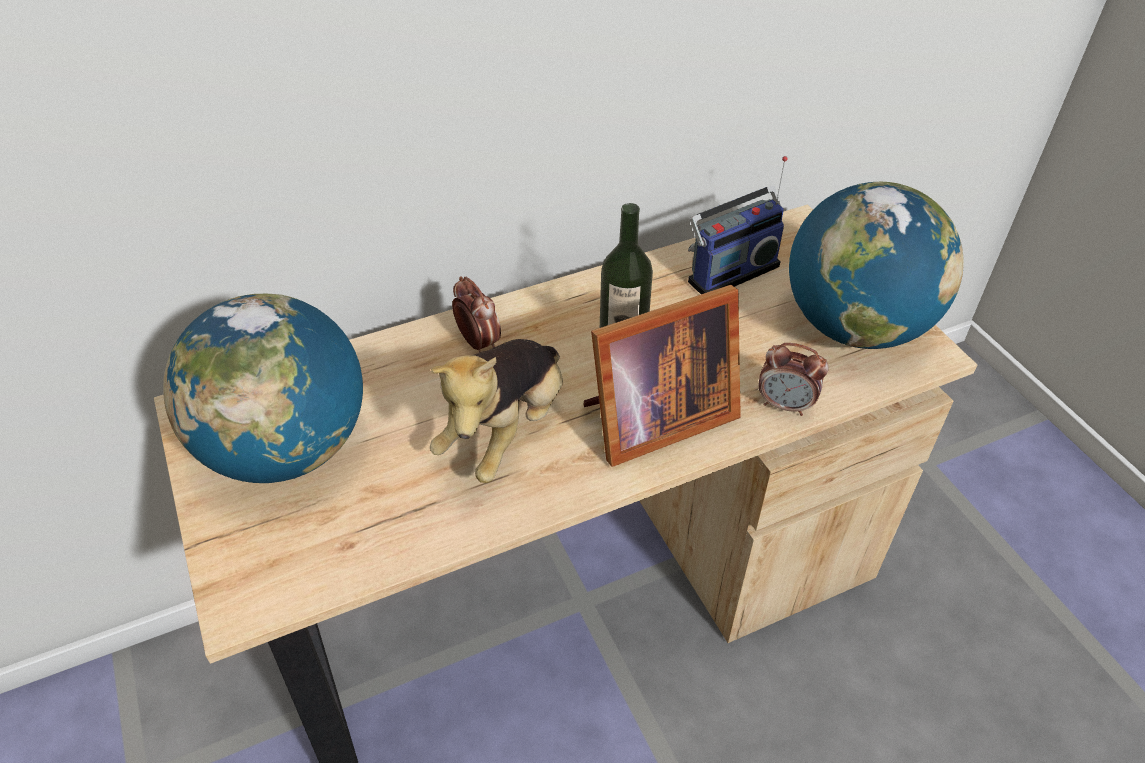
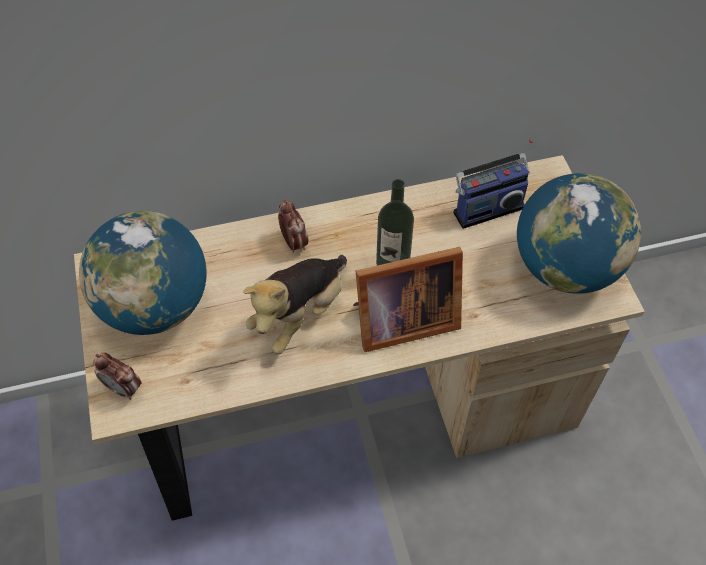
camera: 10 degrees right, 10 degrees up
alarm clock [758,343,829,416] -> alarm clock moved to [93,352,141,400]

